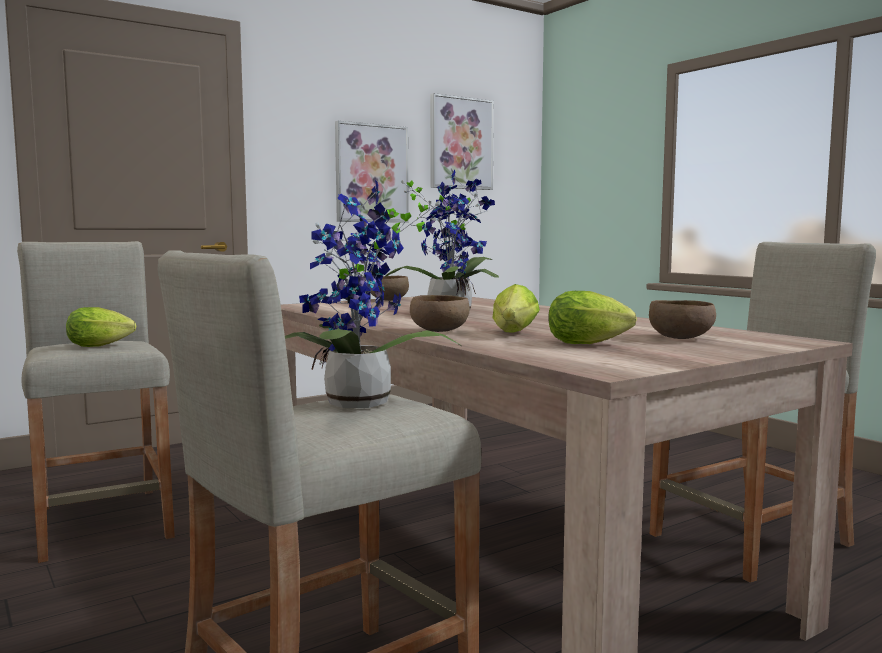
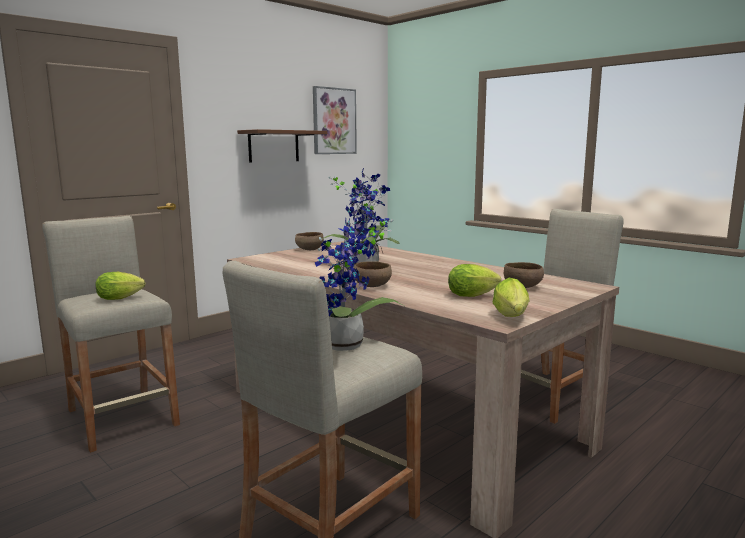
camera: 10 degrees left, 5 degrees up
picture [335,121,409,222] -> brown shelf [237,129,327,163]
lettuce [492,284,540,333] -> lettuce moved to [493,278,529,317]

